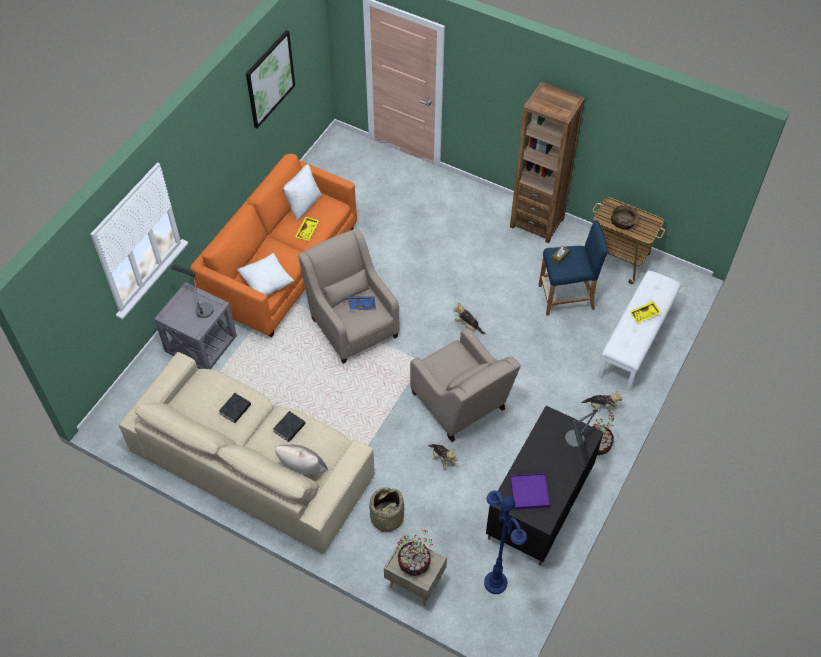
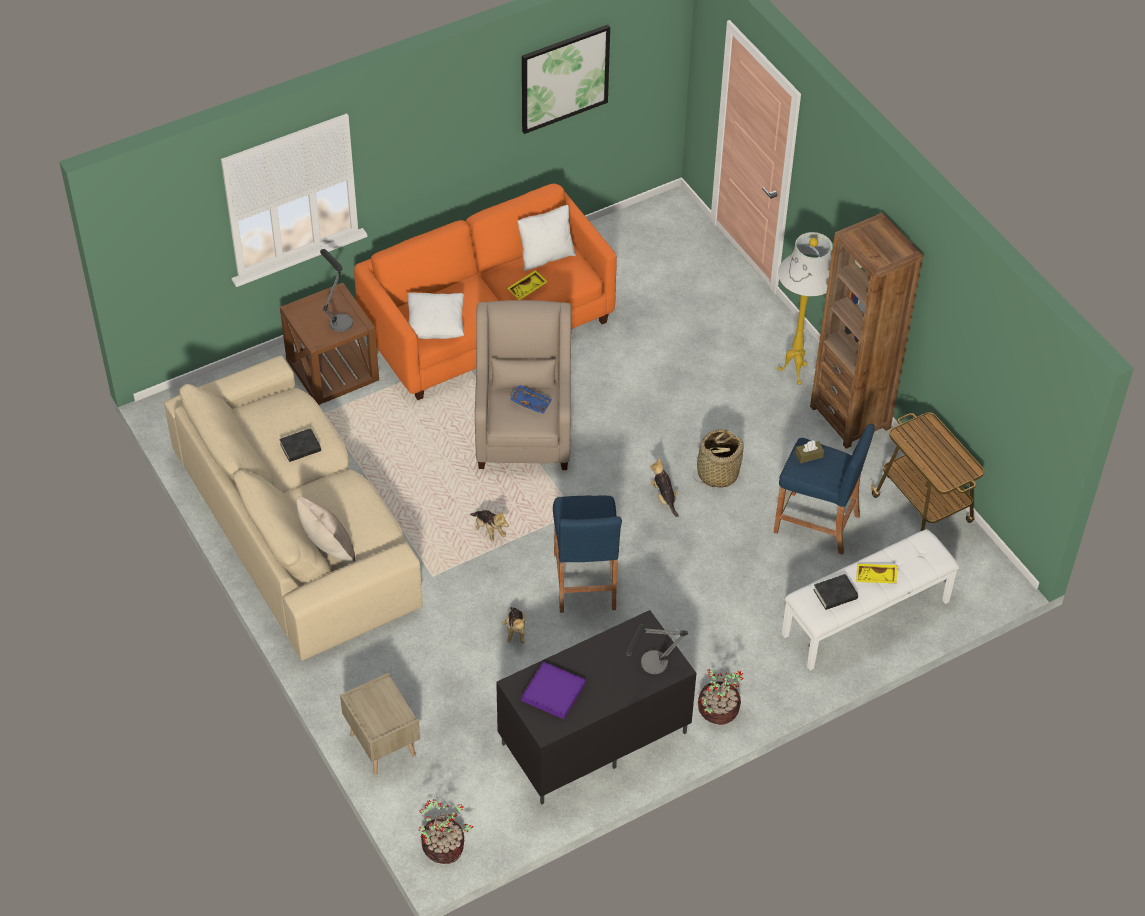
camera: 30 degrees right, 5 degrees down
grey side table [154,282,237,369] -> brown side table [280,283,379,405]
black book [273,411,306,442] -> black book moved to [813,574,858,610]
basket [369,487,404,534] -> basket moved to [693,429,744,487]
potted plant [396,529,433,576] -> potted plant moved to [419,799,473,864]
beige armchair [410,328,521,442] -> blue stool [553,495,622,613]
blue floor lamp [484,491,527,594] -> none
plush toy [581,391,622,414] -> plush toy moved to [470,510,509,542]
brown bowl [611,205,639,229] -> none
none -> white floor lamp [777,232,833,385]

